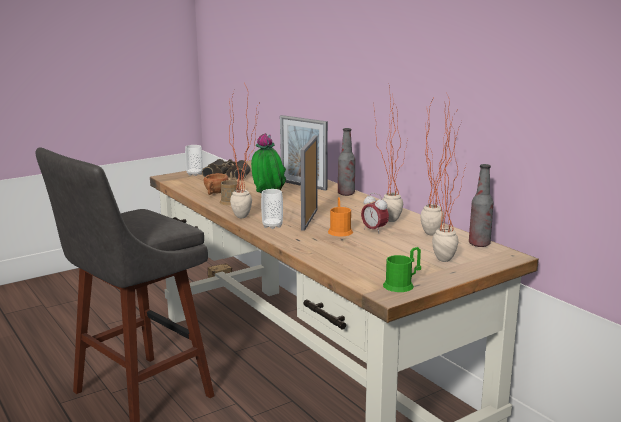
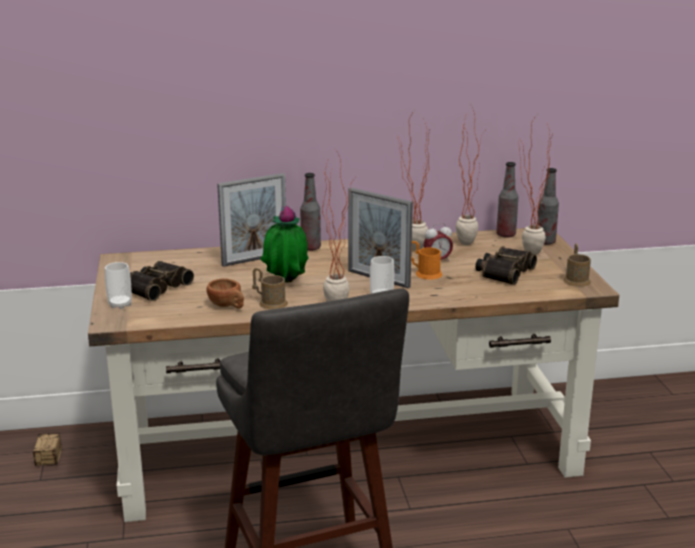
camera: 65 degrees left, 5 degrees up
green mug [383,247,421,292] -> brown mug [563,243,591,287]
none -> binoculars [475,247,537,285]
none -> bottle [537,168,559,245]

